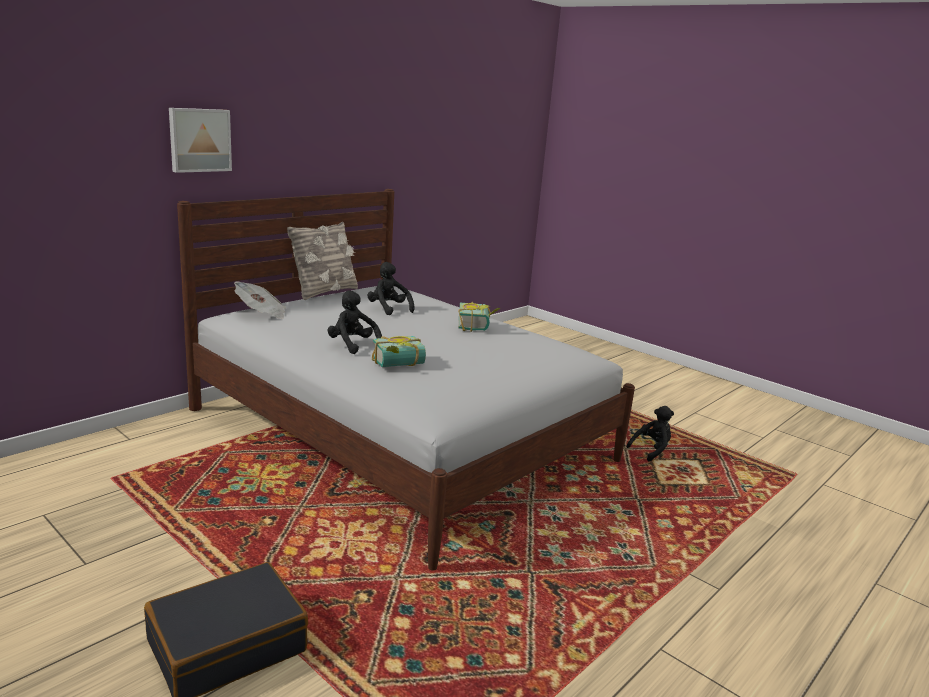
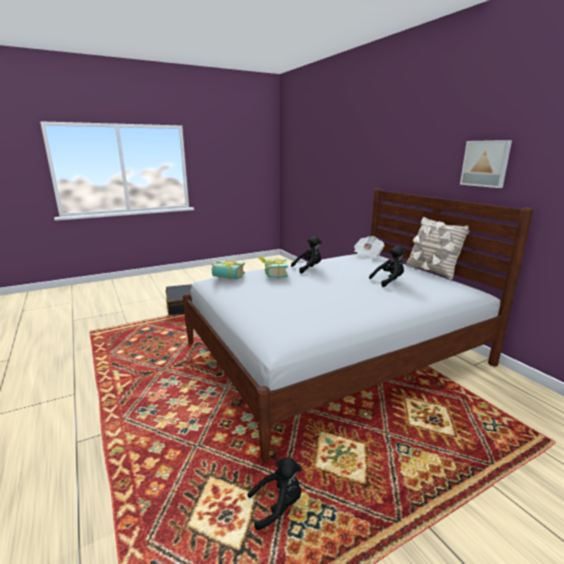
camera: 110 degrees right, 0 degrees up
picture [169,108,232,173] -> picture moved to [460,140,512,188]
book [458,302,501,332] -> book moved to [212,260,245,279]
black plush toy [626,406,674,461] -> black plush toy turned 90 degrees counterclockwise [248,457,302,531]

